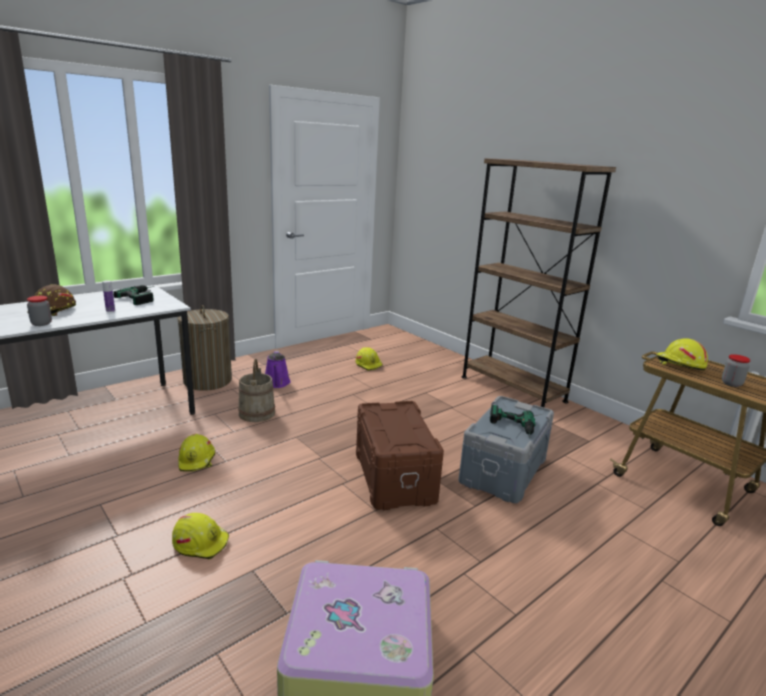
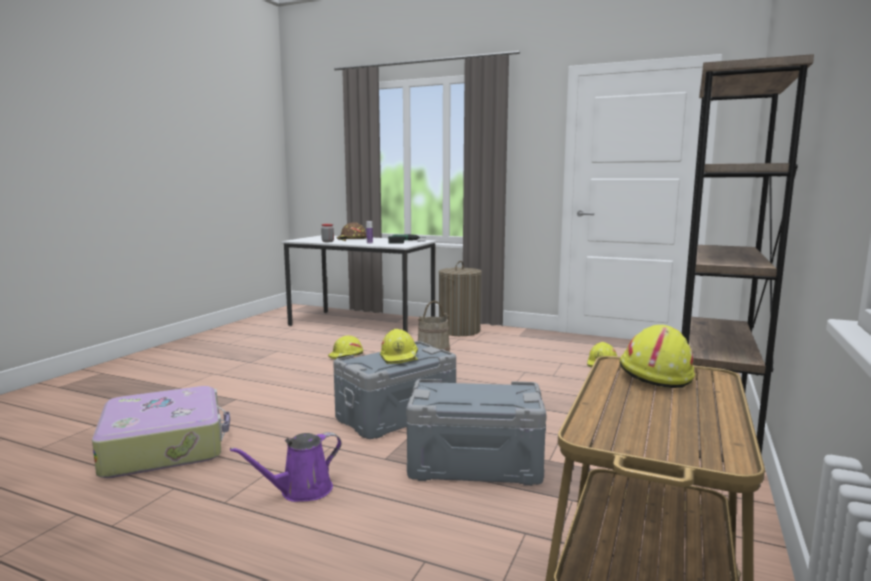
camera: 65 degrees right, 10 degrees down
yellow hard hat [172,513,229,559] -> yellow hard hat moved to [380,329,418,364]
purple watering can [265,351,291,388] -> purple watering can moved to [230,432,342,502]
brown storage box [356,401,444,510] -> grey storage box [333,341,456,439]
power drill [490,405,535,437] -> none
jar [722,354,751,387] -> none

